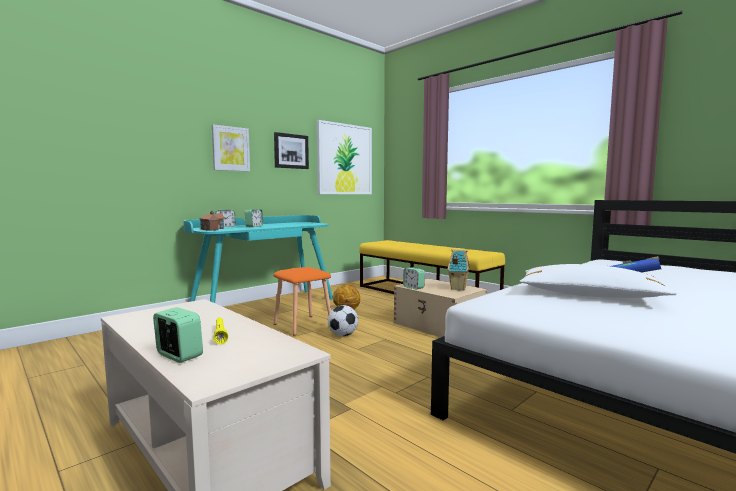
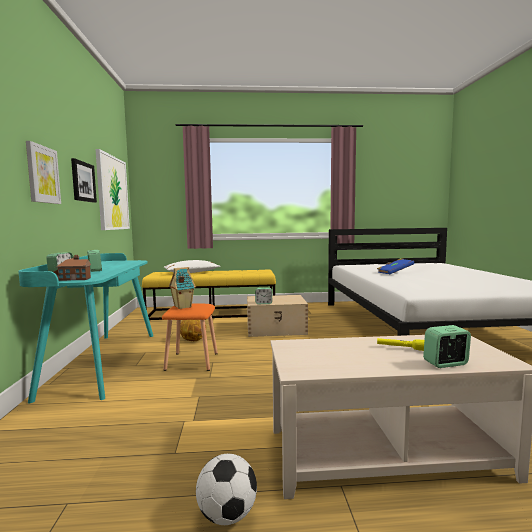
camera: 50 degrees left, 0 degrees up
football [328,305,358,336] -> football moved to [196,453,257,525]
toy house [447,249,470,291] -> toy house moved to [169,267,196,309]
white pillow [520,264,677,298] -> white pillow moved to [164,260,221,273]

